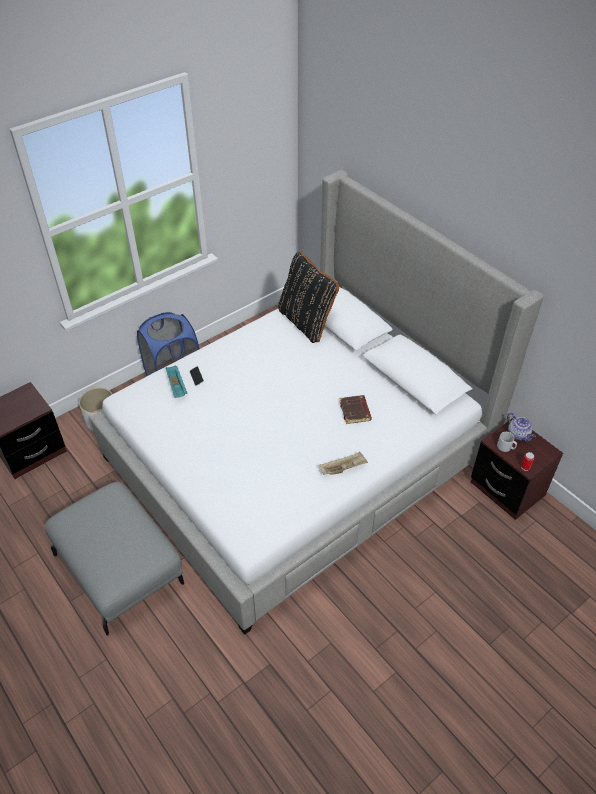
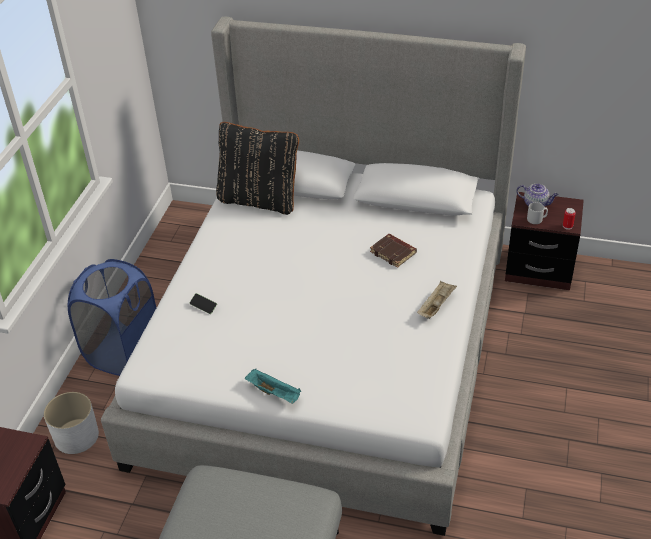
camera: 35 degrees left, 5 degrees down
turquoise tray [166,366,187,398] -> turquoise tray moved to [245,369,301,404]

